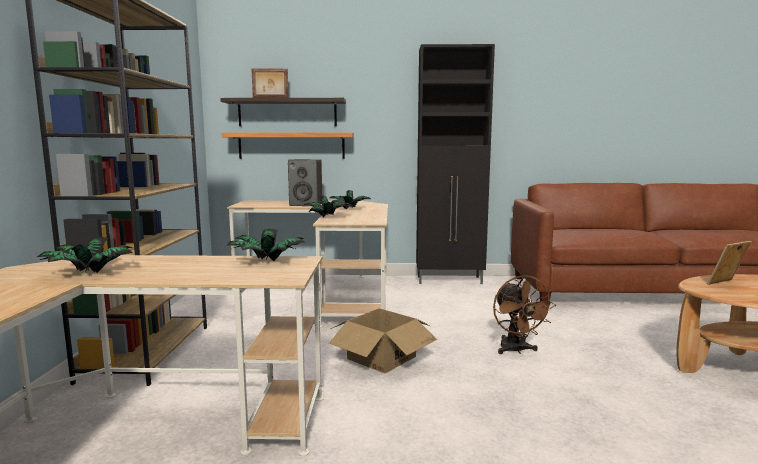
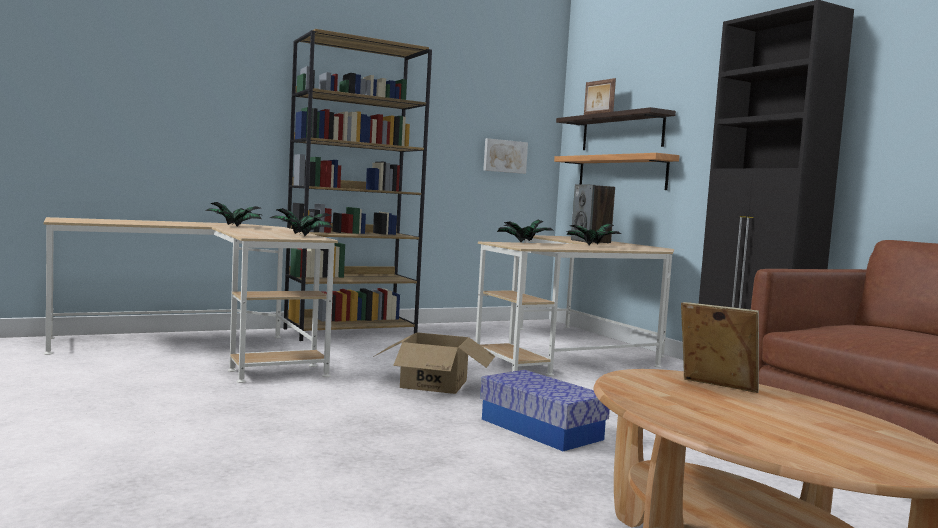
camera: 60 degrees right, 5 degrees down
brown fan [493,275,556,354] -> storage box [480,370,610,451]
none -> picture [483,138,528,174]

